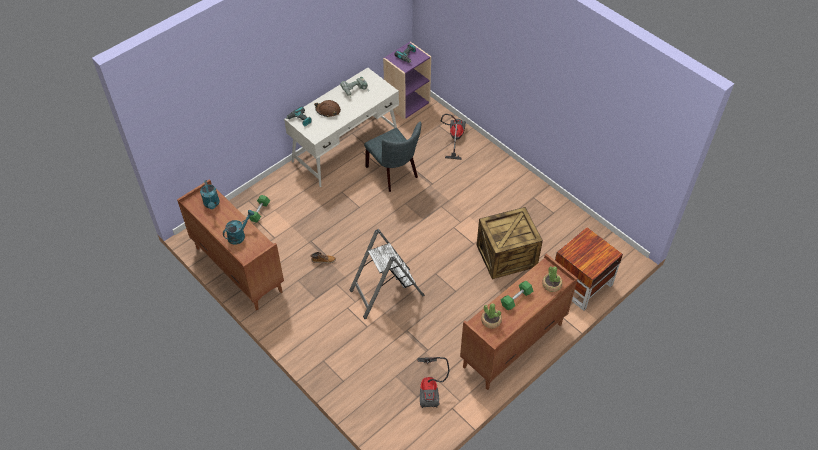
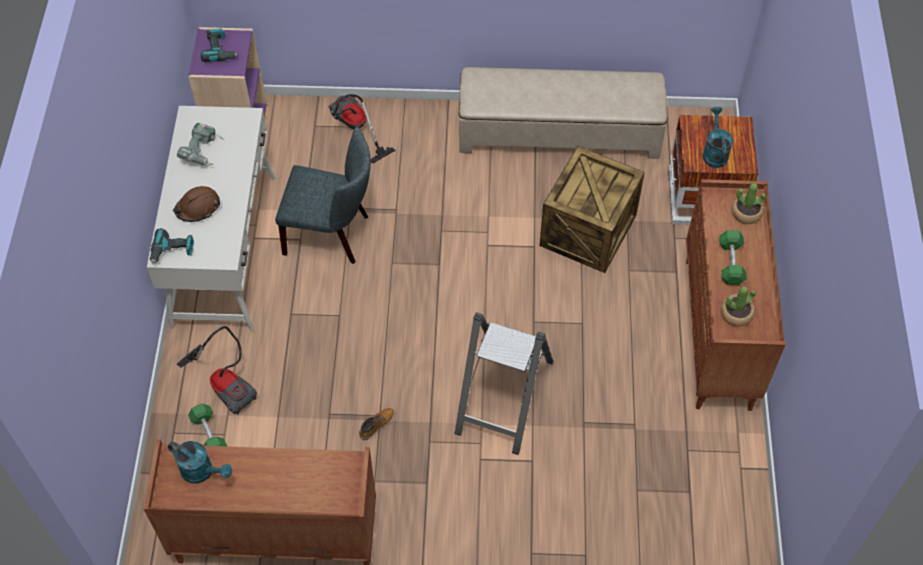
camera: 45 degrees left, 5 degrees up
turquoise watering can [223,210,254,245] -> turquoise watering can moved to [702,107,733,168]
vacuum cleaner [417,357,450,408] -> vacuum cleaner moved to [177,326,257,415]
none -> beige bench [459,67,667,159]

